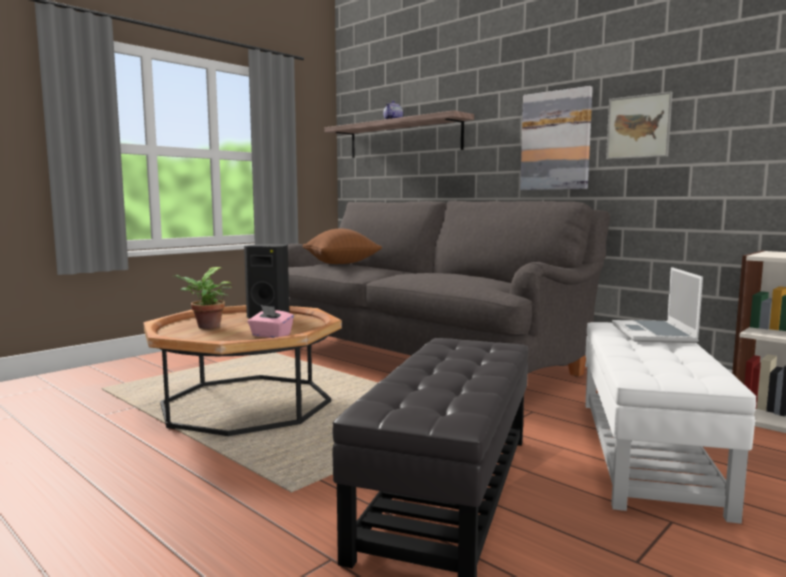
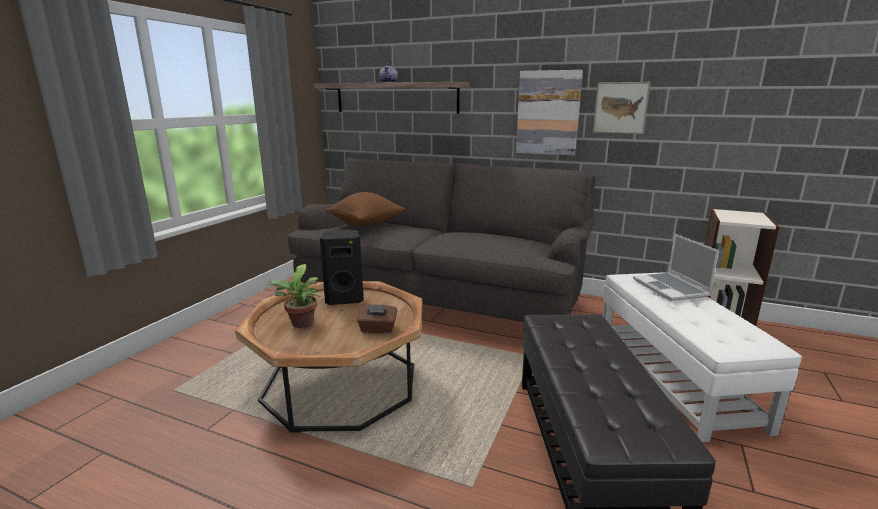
camera: 20 degrees left, 10 degrees up
pink tissue box [248,305,294,338] -> brown tissue box [357,304,398,333]

